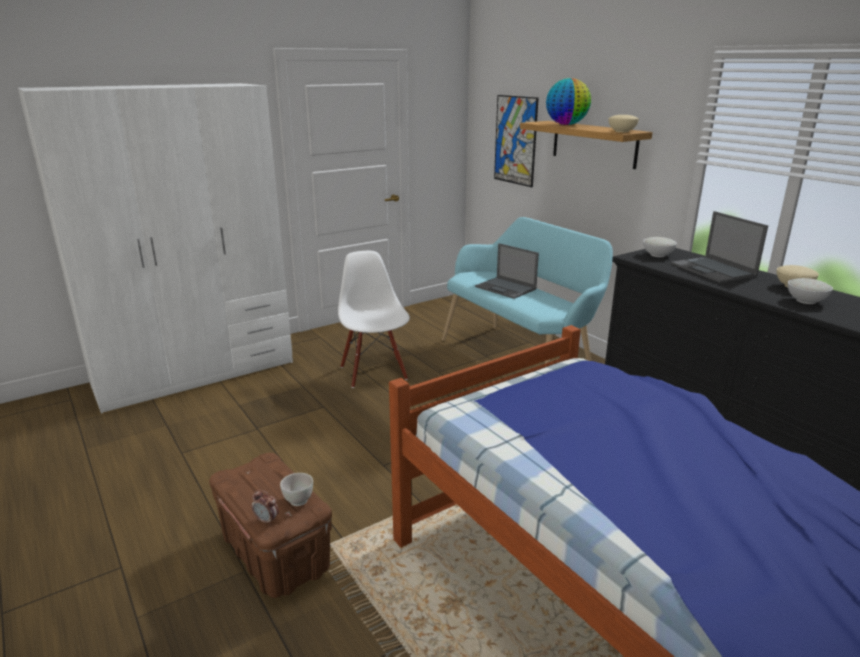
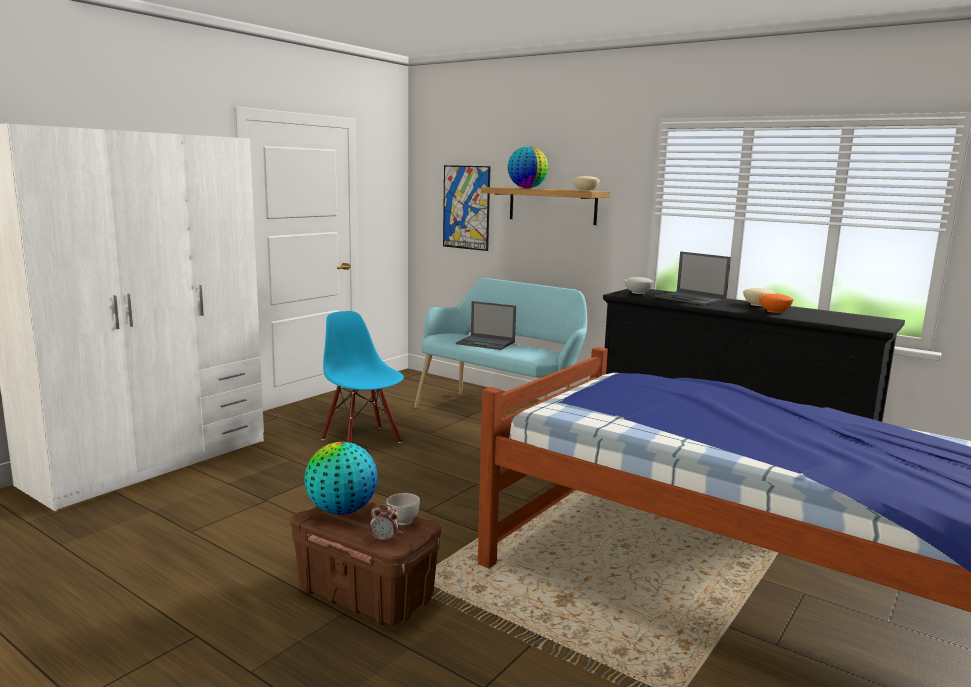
camera: 20 degrees left, 10 degrees down
white chair [338,251,410,388] -> blue chair [321,311,404,443]
white bowl [788,278,833,304] -> orange bowl [759,294,794,313]
none -> globe [304,442,378,515]

